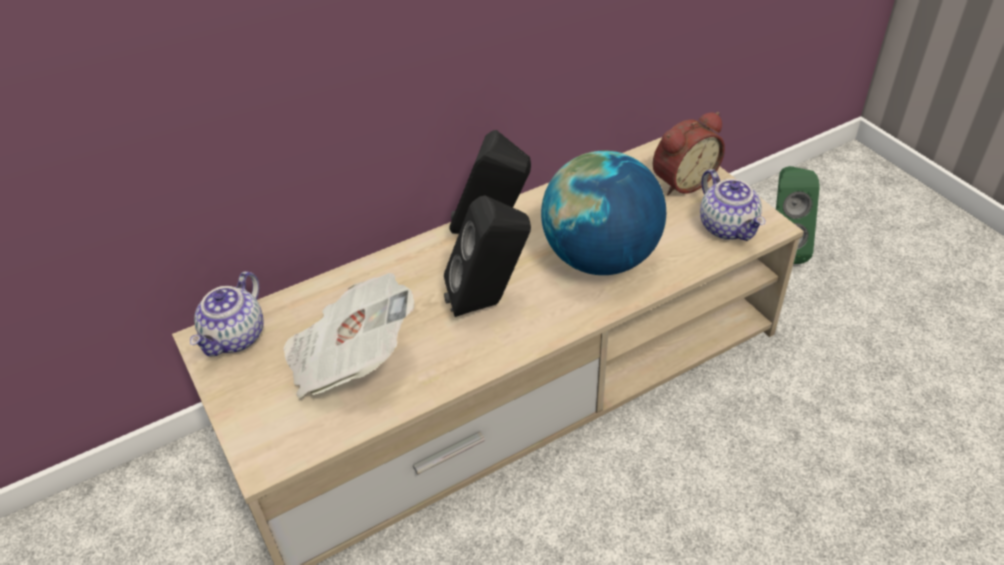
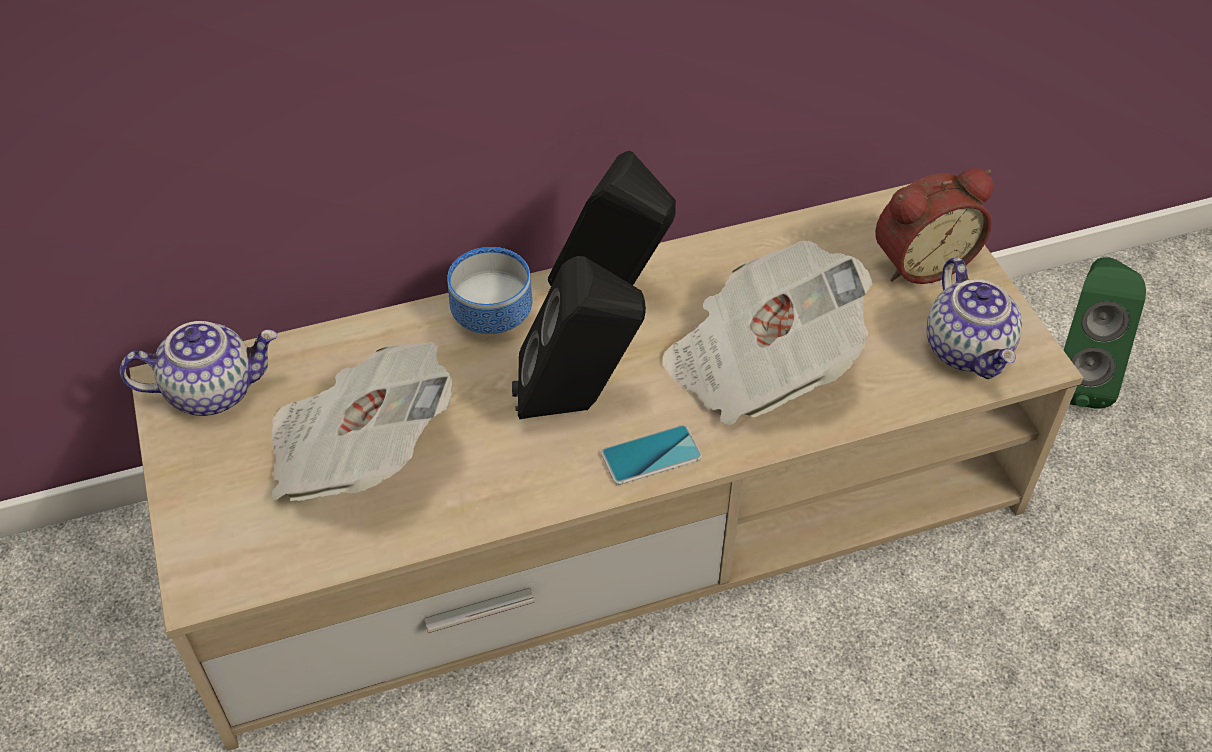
camera: 10 degrees right, 5 degrees up
teapot [190,271,264,357] -> teapot turned 135 degrees counterclockwise [120,321,277,416]
globe [541,151,666,275] -> newspaper [662,241,873,426]
none -> bowl [447,247,533,334]
none -> phone [601,425,702,485]

